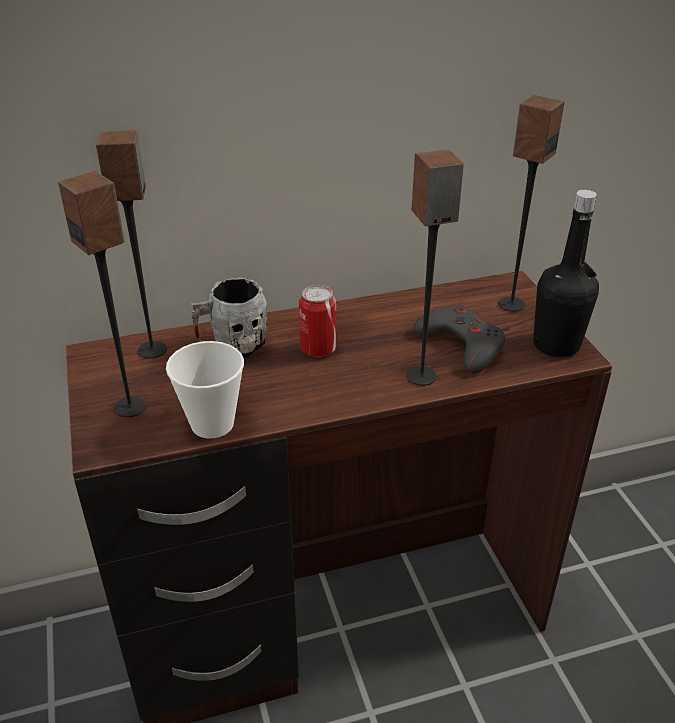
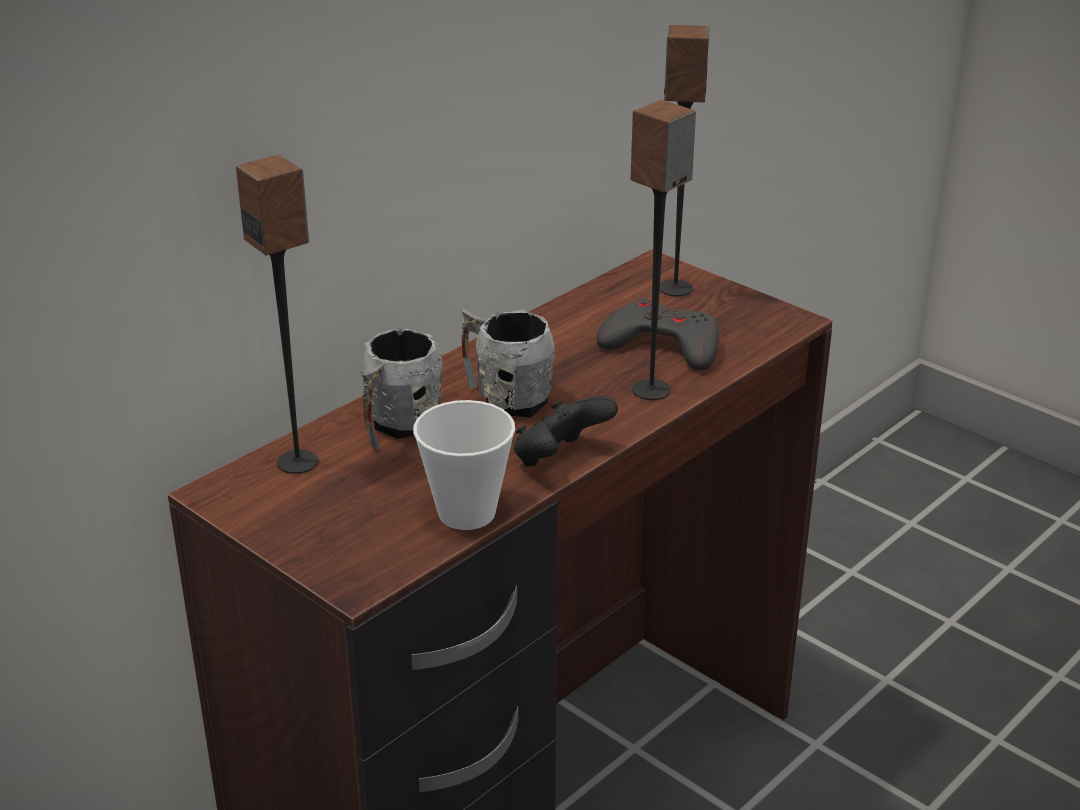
camera: 30 degrees left, 5 degrees down
speaker [58,171,146,417] -> none
can [299,285,336,357] -> grey mug [461,309,555,418]
black bottle [533,190,599,357] -> none
none -> black game controller [514,396,618,467]

